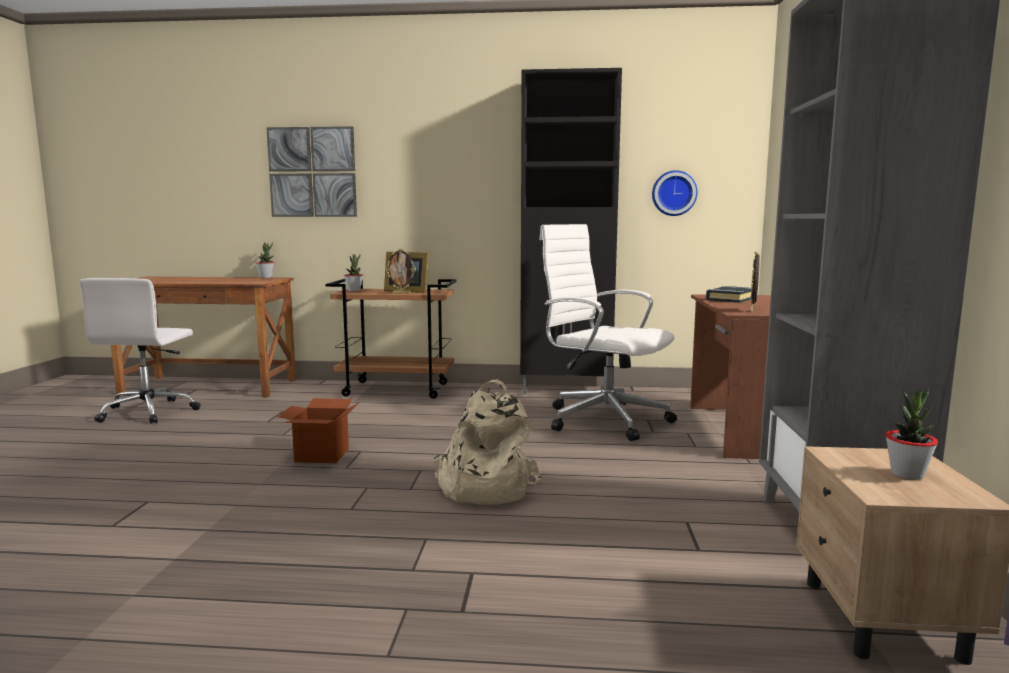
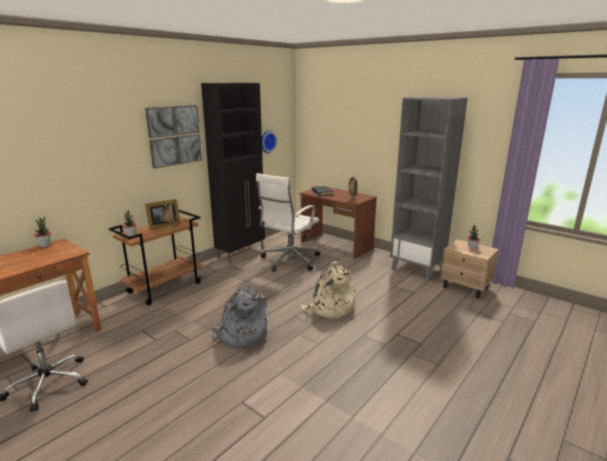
camera: 55 degrees left, 10 degrees up
picture [266,126,357,217] -> picture moved to [145,105,202,169]
cardboard box [277,398,360,463] -> grey backpack [212,283,268,348]
white office chair [539,224,677,441] -> white office chair turned 45 degrees counterclockwise [256,173,320,271]

